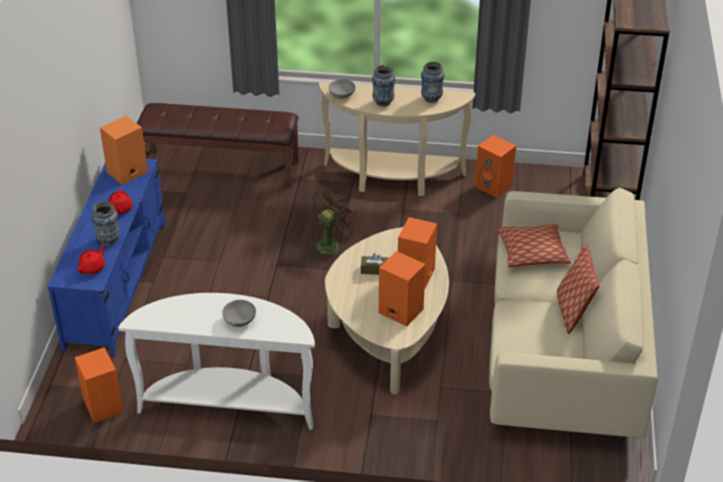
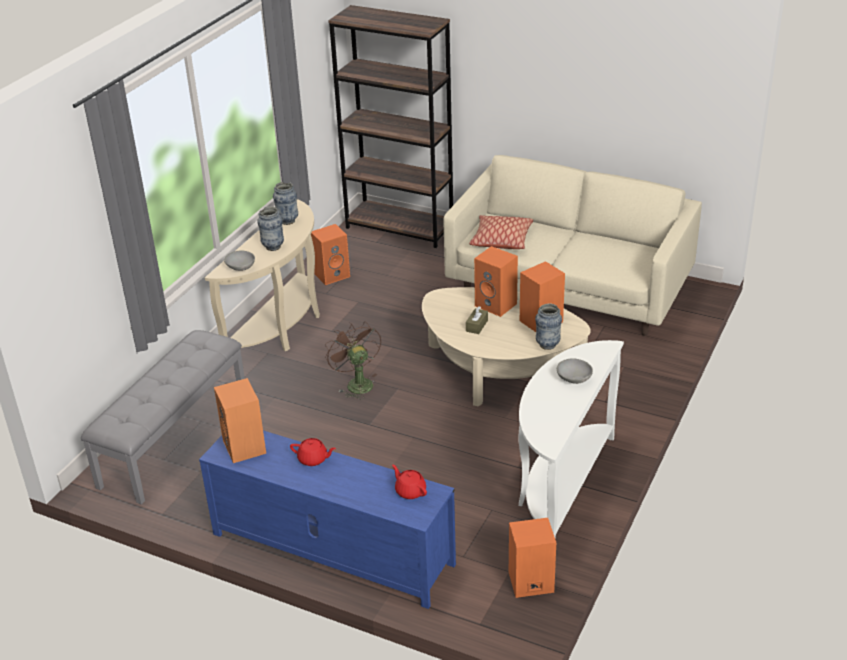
camera: 70 degrees left, 5 degrees down
vase [91,201,120,246] -> vase moved to [535,304,562,350]
brown bench [137,103,298,187] -> grey bench [81,330,245,505]
pillow [557,243,600,334] -> none

